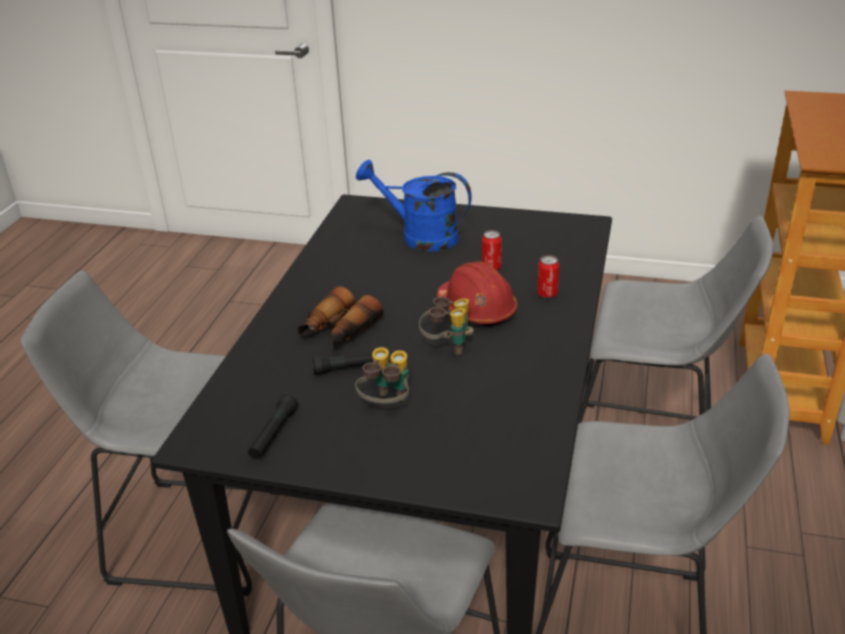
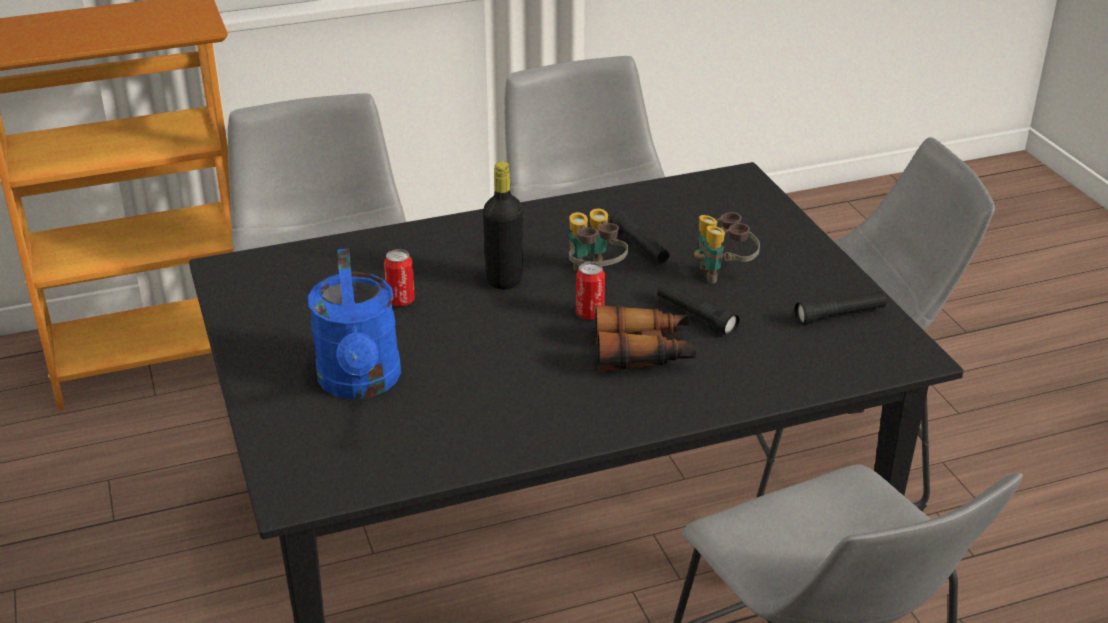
camera: 125 degrees left, 0 degrees up
red hard hat [437,261,517,326] -> black bottle [483,161,523,290]
can [537,255,560,298] -> can moved to [576,262,605,320]
none -> black flashlight [610,210,669,264]

